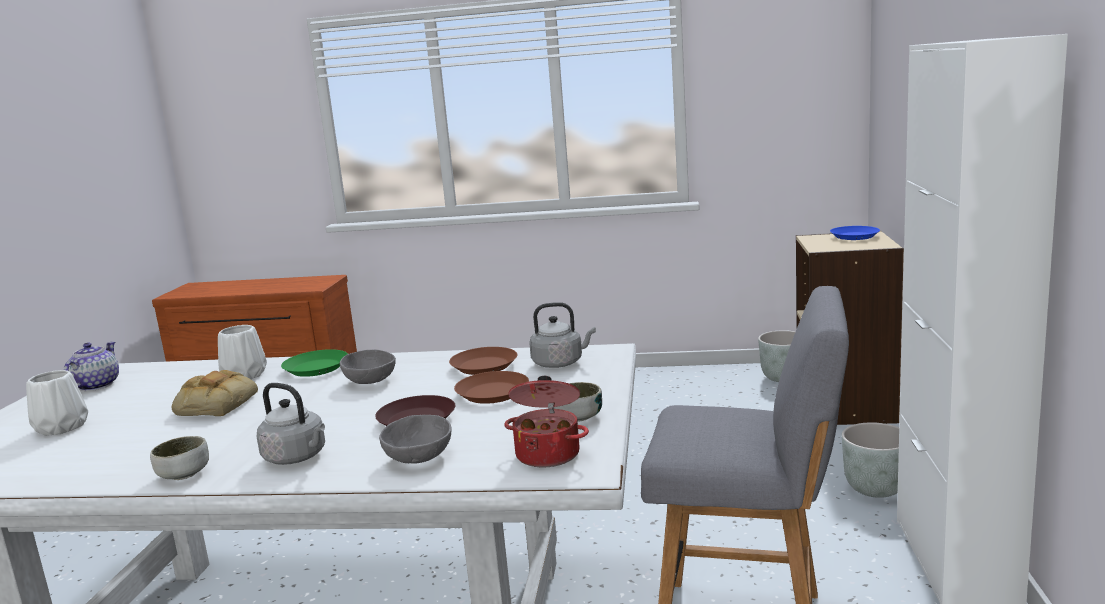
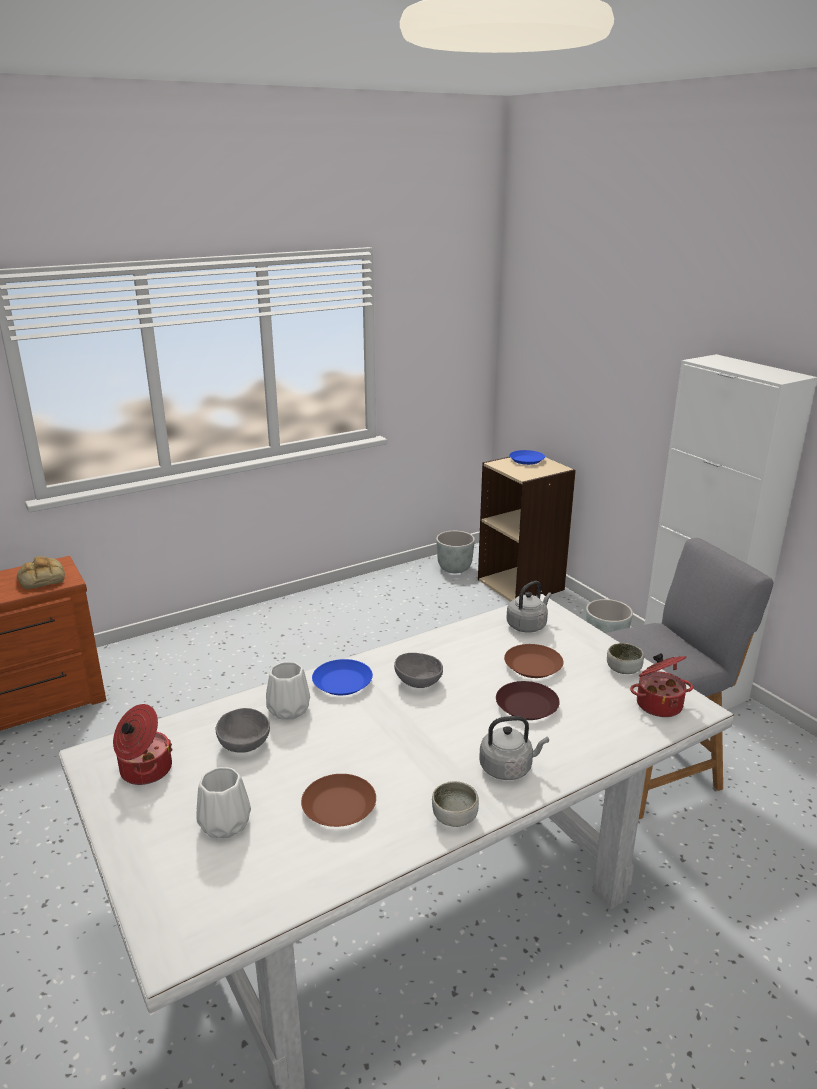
camera: 40 degrees left, 10 degrees up
teapot [63,342,119,391] -> cooking pot [113,704,173,785]
bread [172,370,258,416] -> bread moved to [17,556,65,589]
green plate [281,349,348,377] -> blue plate [312,659,373,695]
grey bowl [379,415,451,464] -> grey bowl moved to [216,708,270,753]
brown plate [449,347,517,375] -> brown plate moved to [301,774,376,827]

